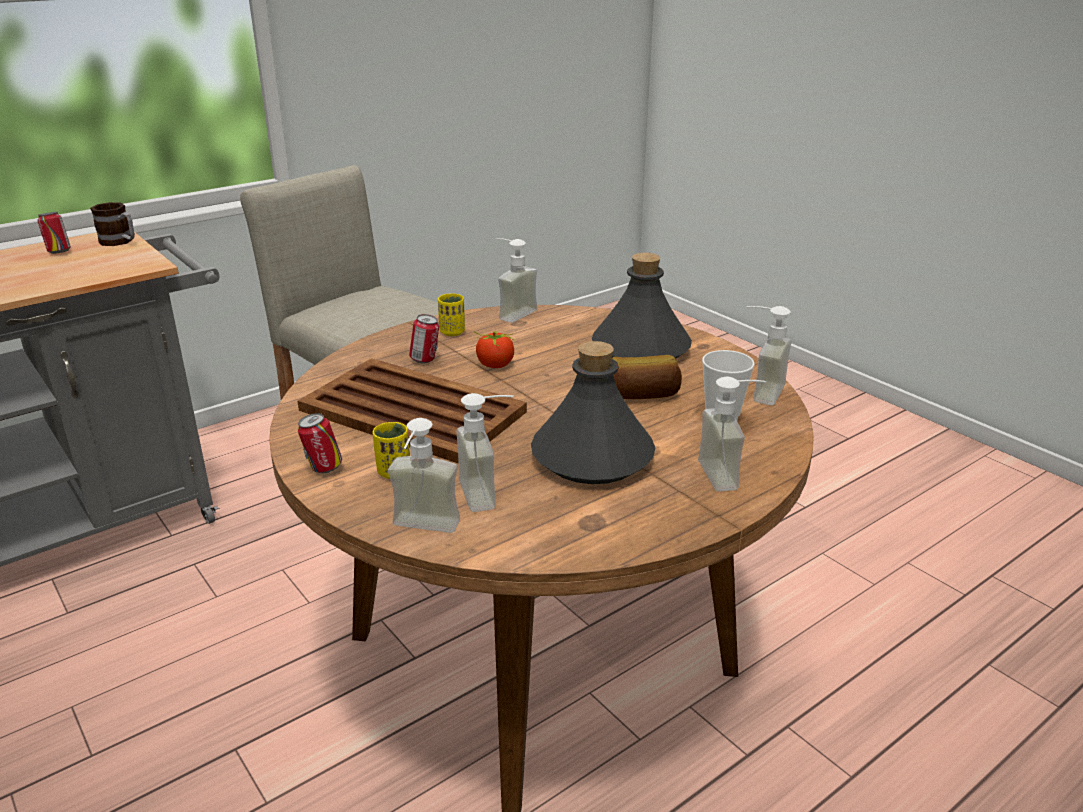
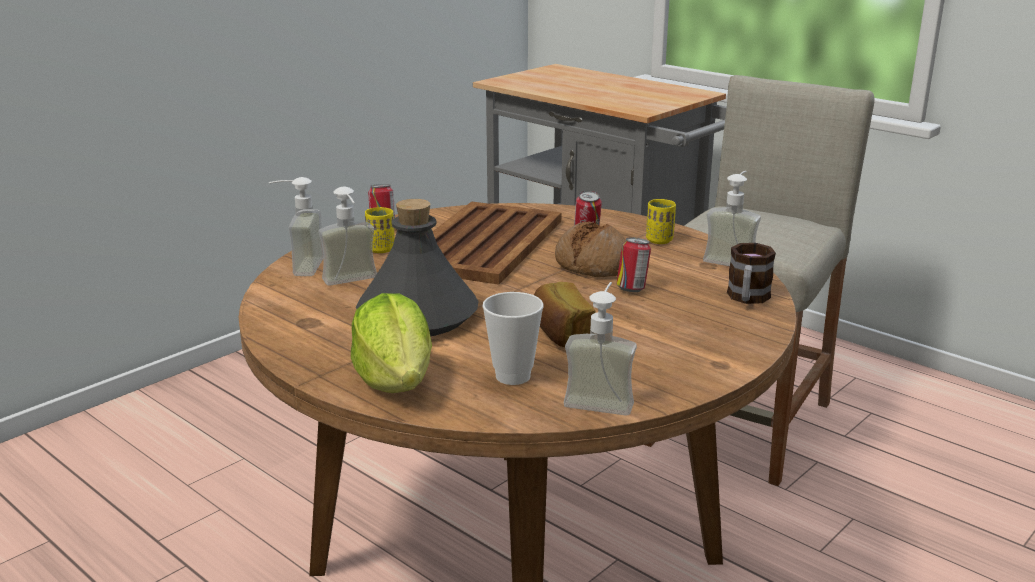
camera: 80 degrees right, 5 degrees down
can [37,212,71,254] -> can moved to [617,237,651,292]
mug [90,202,135,246] -> mug moved to [727,243,776,304]
tomato [474,330,516,368] -> bread [555,222,626,277]
grey bottle [592,253,692,358] -> none
soap dispenser [698,377,766,492] -> lettuce [351,293,432,393]

